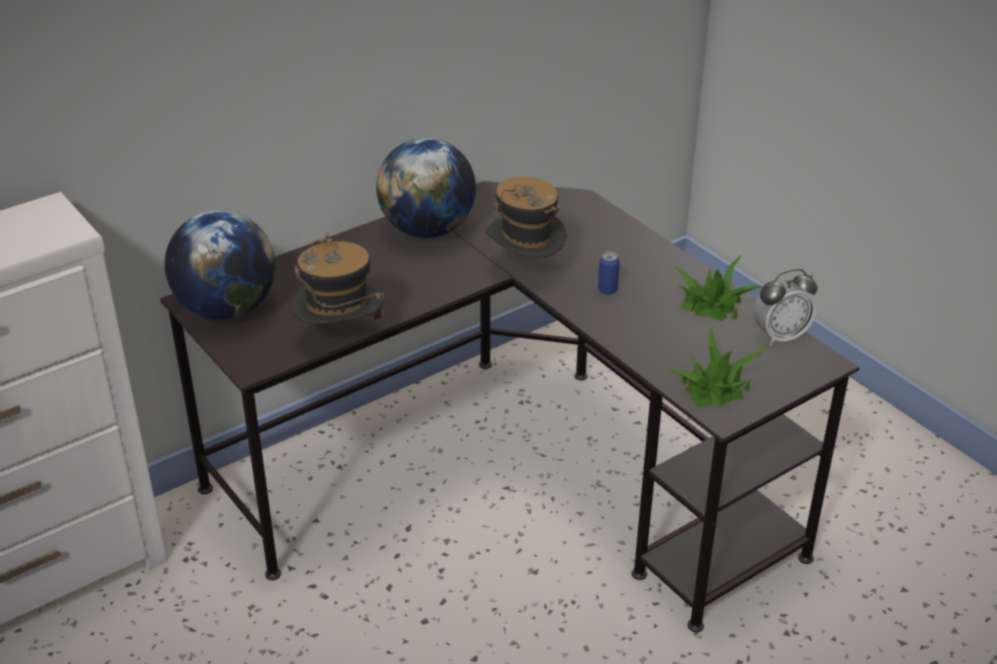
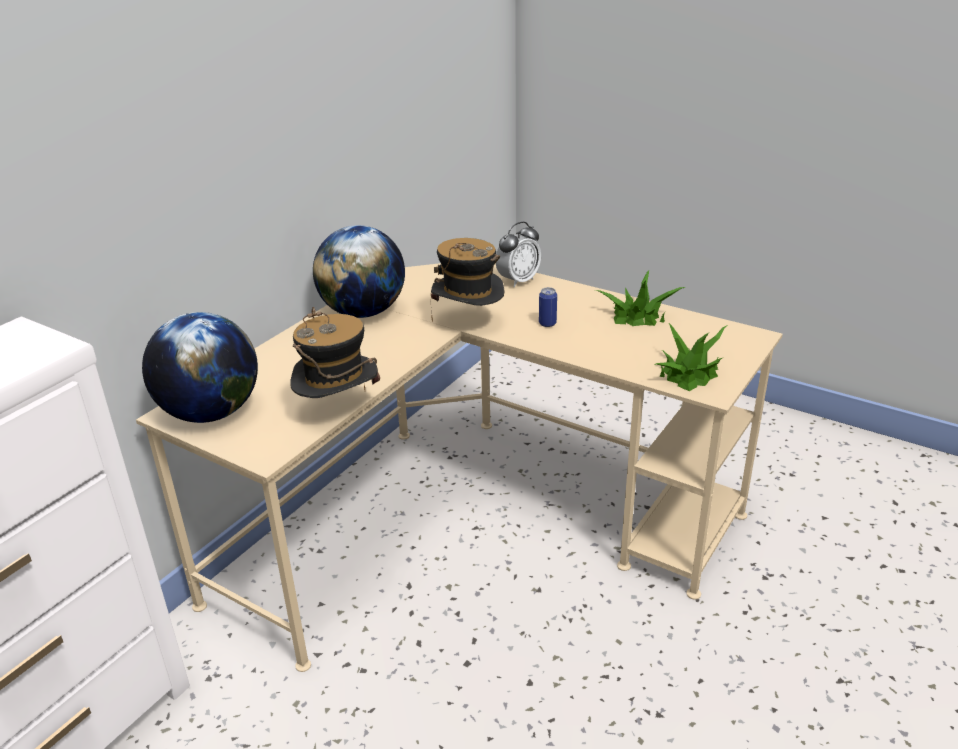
camera: 20 degrees left, 5 degrees down
black desk [160,181,859,632] -> beige desk [136,263,783,672]
alarm clock [753,269,817,345] -> alarm clock moved to [496,222,541,287]

